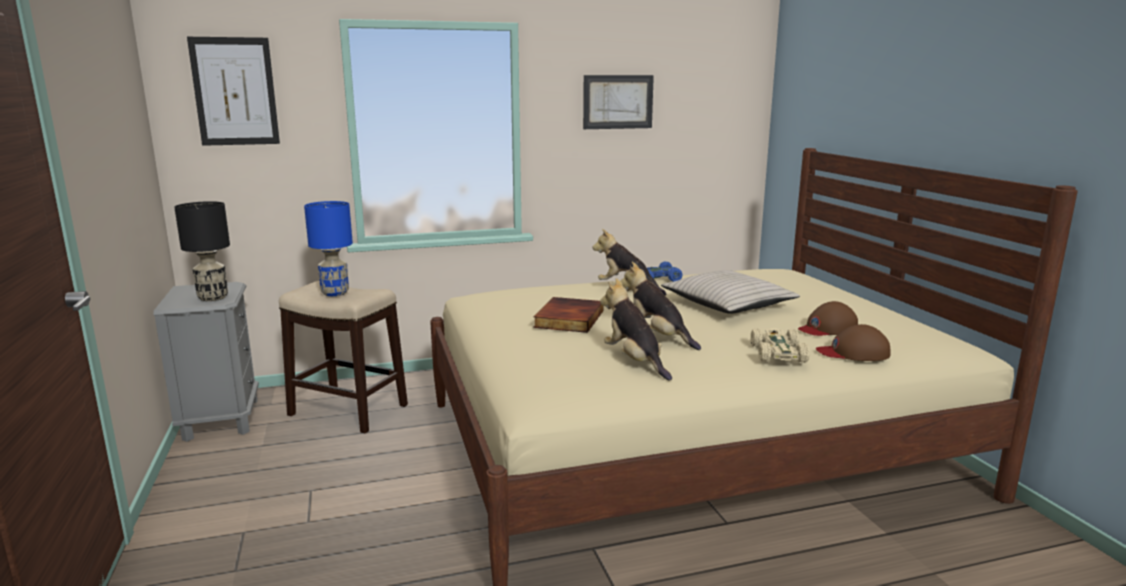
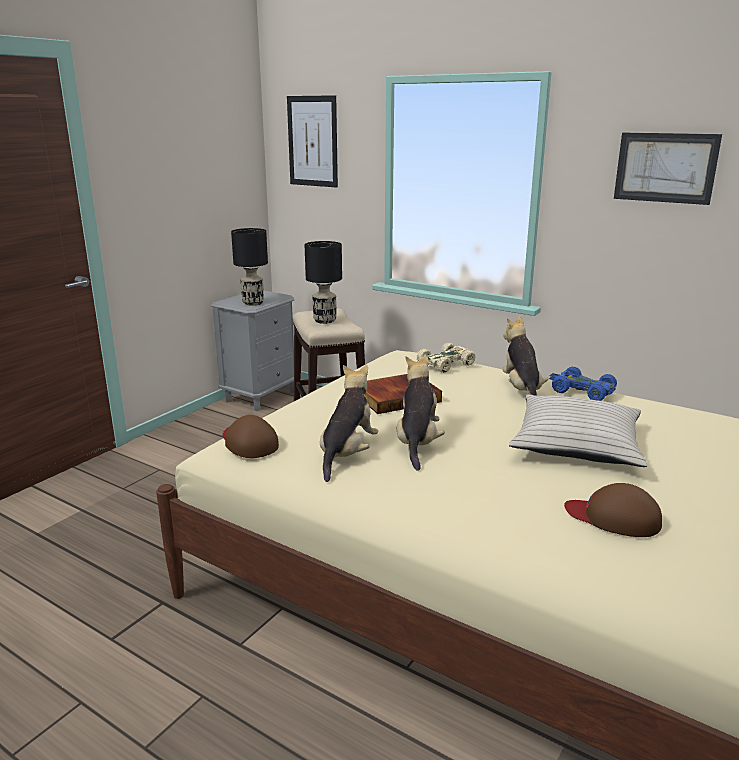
camera: 50 degrees right, 5 degrees up
blue table lamp [304,201,353,296] -> black table lamp [305,241,342,324]
beige toy car [751,328,810,363] -> beige toy car moved to [417,342,476,373]
brown cap [816,324,890,361] -> brown cap moved to [223,415,279,458]

